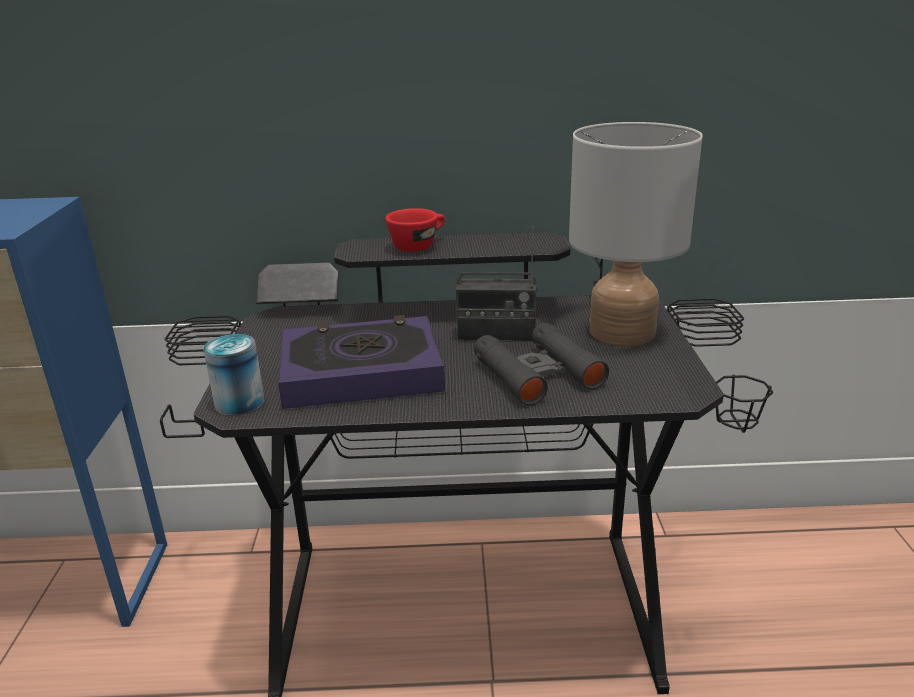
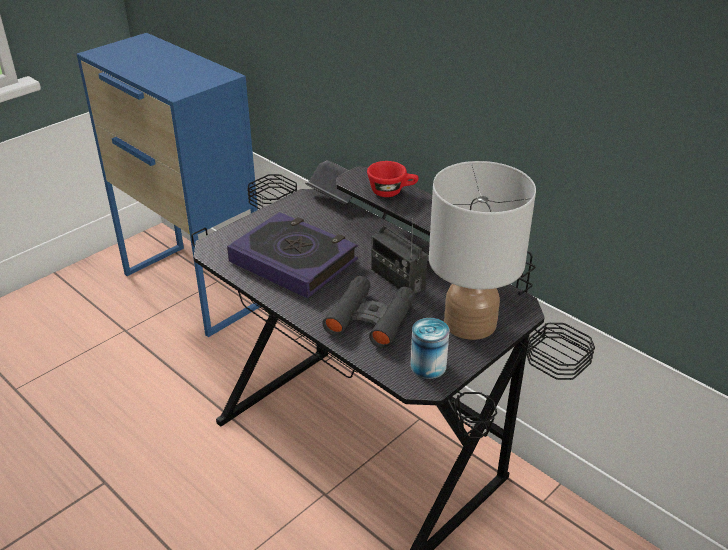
camera: 45 degrees right, 10 degrees up
can [203,334,264,416] -> can moved to [410,318,449,379]

